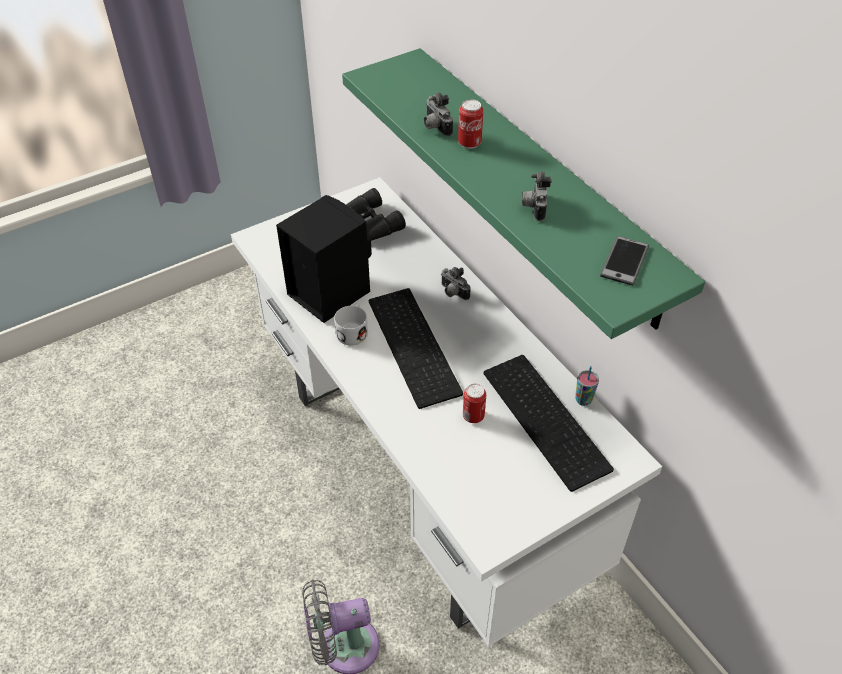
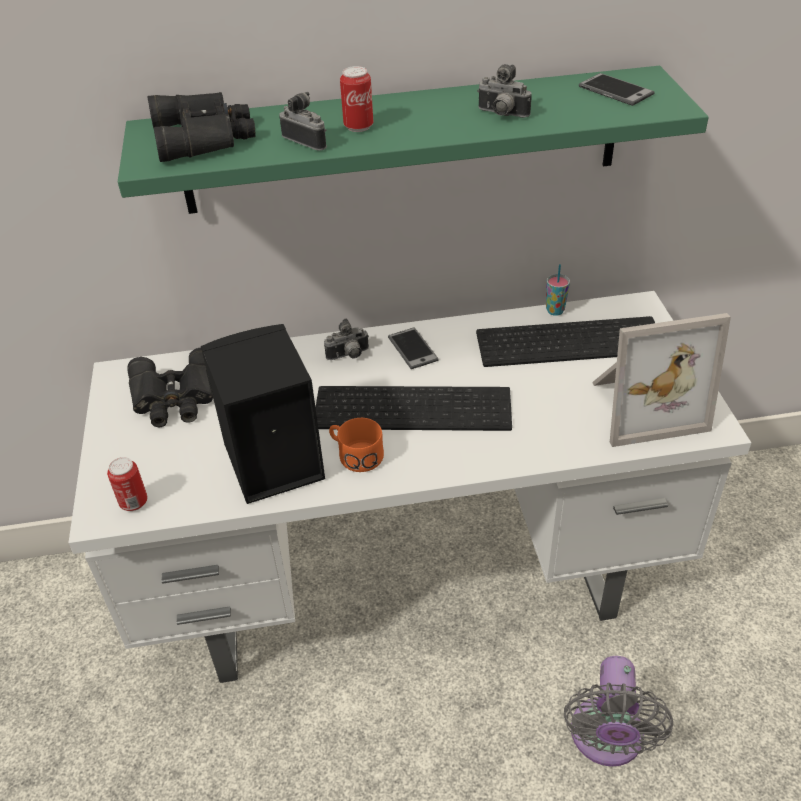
camera: 65 degrees left, 5 degrees down
white mug [334,303,368,346] -> orange mug [329,418,384,472]
camera [424,92,453,137] -> camera turned 135 degrees counterclockwise [279,92,327,151]
can [463,384,486,423] -> can moved to [107,457,148,511]
none -> black binoculars [148,92,256,162]
none -> phone [388,327,439,369]
none -> picture frame [592,313,731,447]

